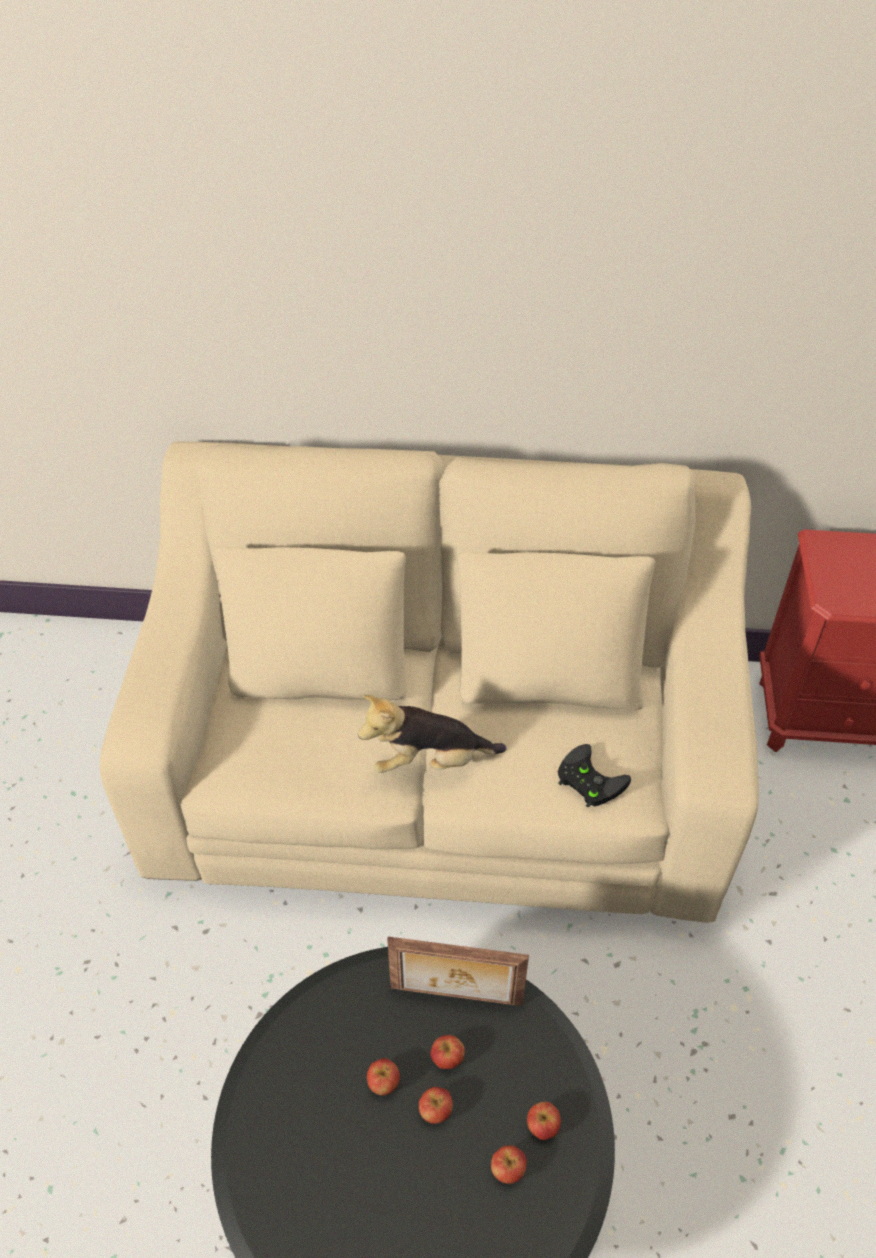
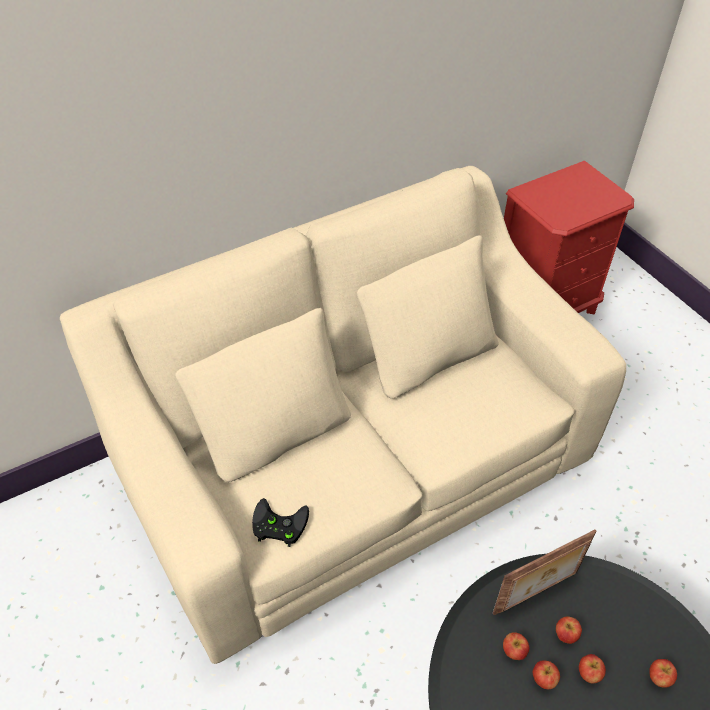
camera: 35 degrees left, 0 degrees up
plush toy [358,695,506,773] -> none
apple [527,1102,561,1140] -> apple moved to [503,632,530,660]
black game controller [558,744,631,808] -> black game controller moved to [252,498,309,547]

